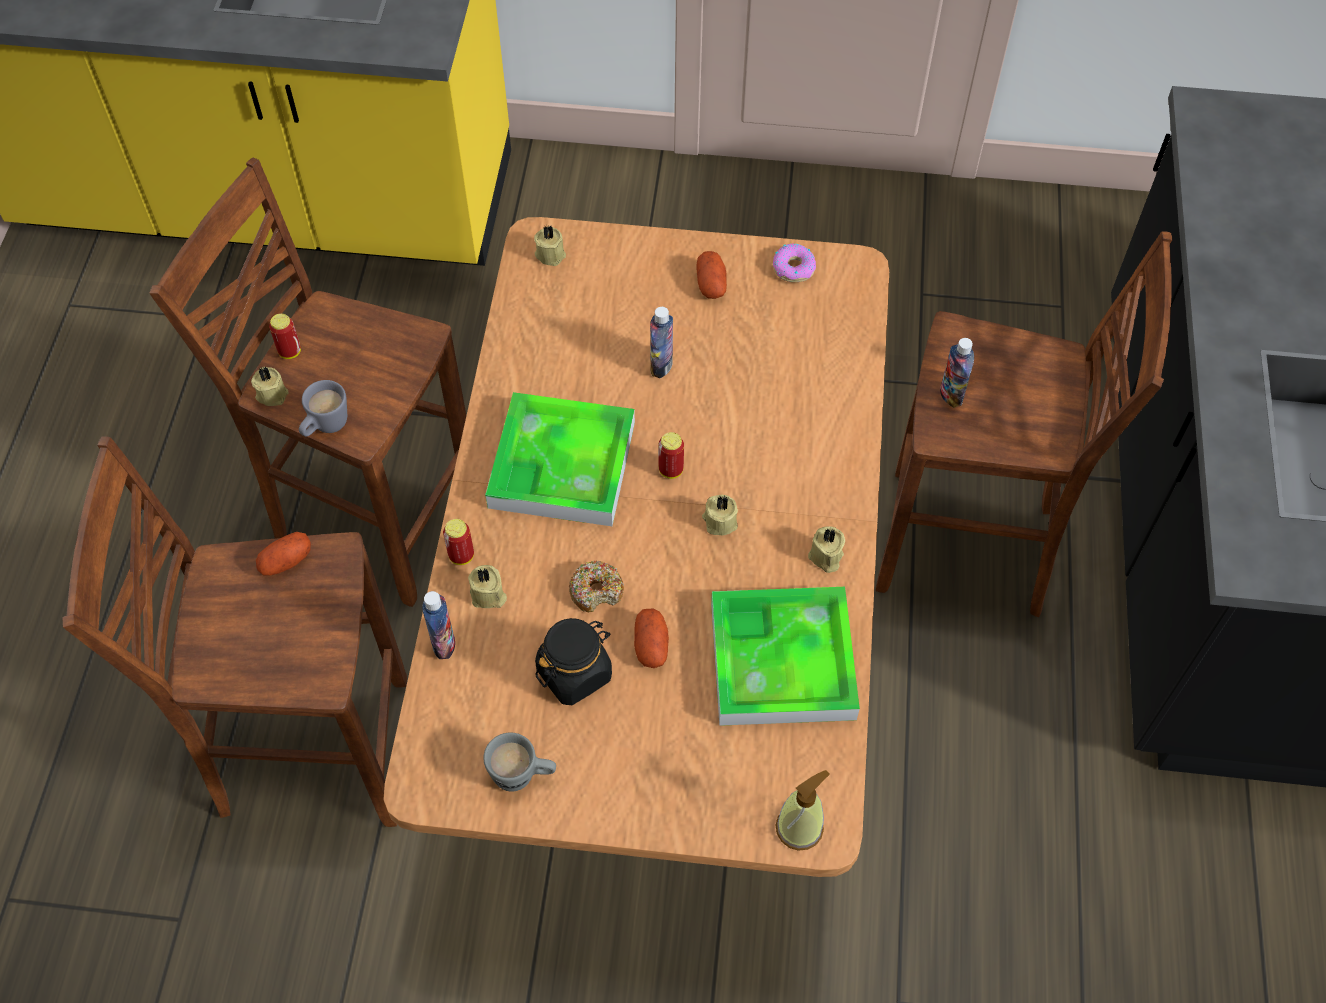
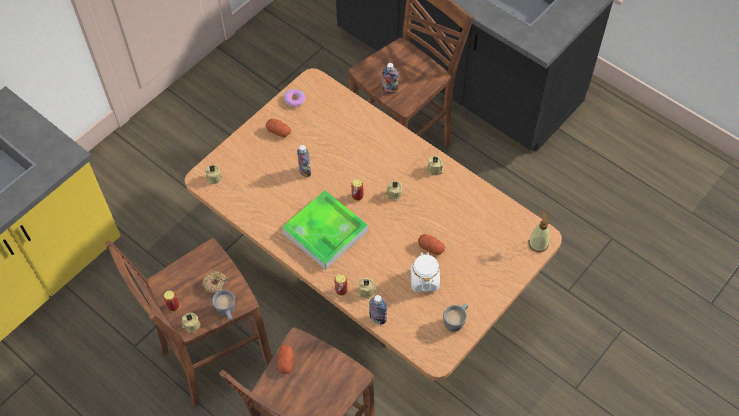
camera: 55 degrees left, 0 degrees up
black jar [535,618,612,705] -> white jar [410,252,440,292]
donut [569,561,624,612] -> donut moved to [202,271,228,296]
tray [711,587,860,726] -> none

